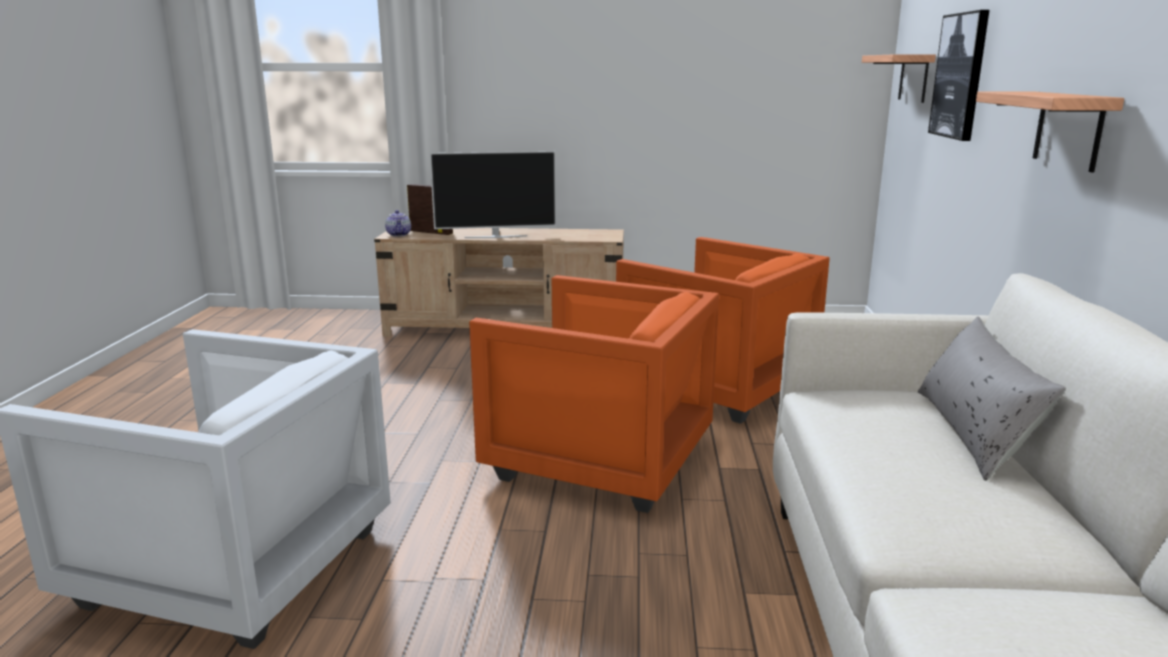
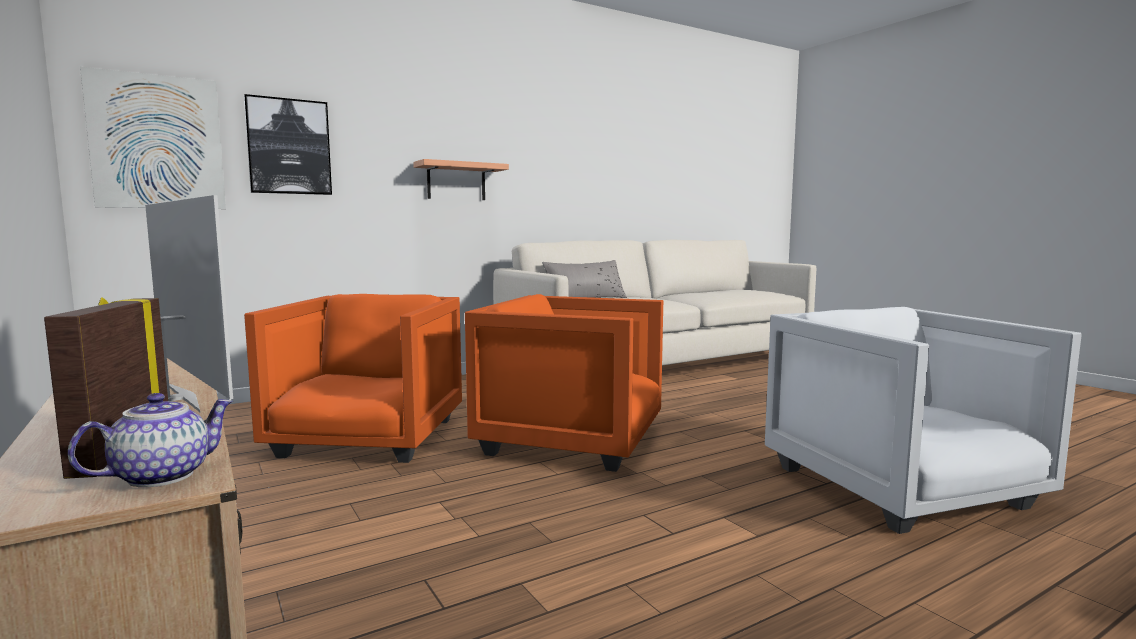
camera: 125 degrees left, 10 degrees down
orange armchair [469,275,719,513] -> orange armchair turned 60 degrees counterclockwise [465,294,663,472]
shelf [862,54,936,103] -> picture [80,67,226,209]

